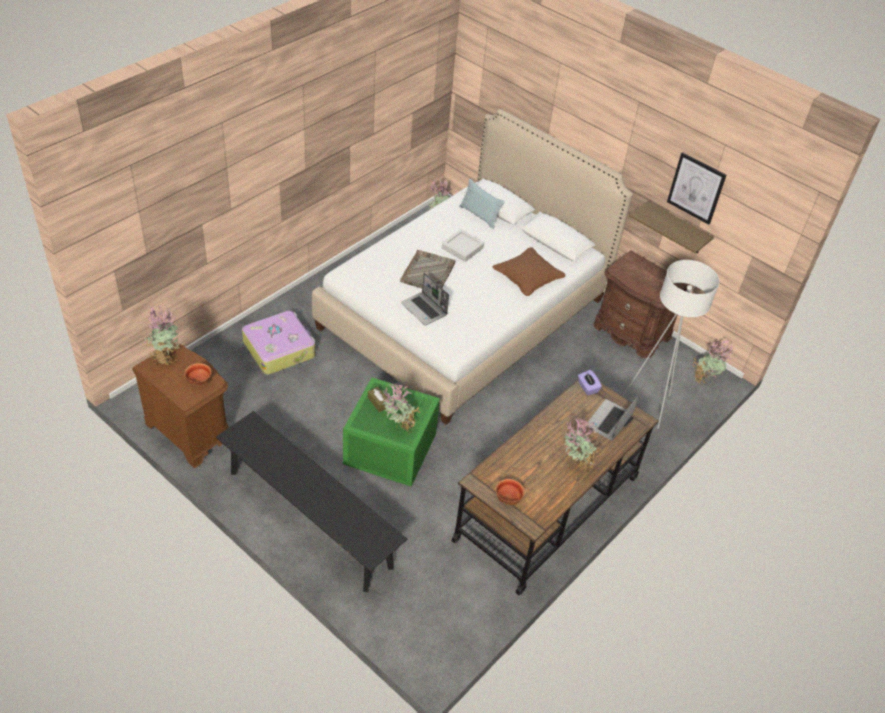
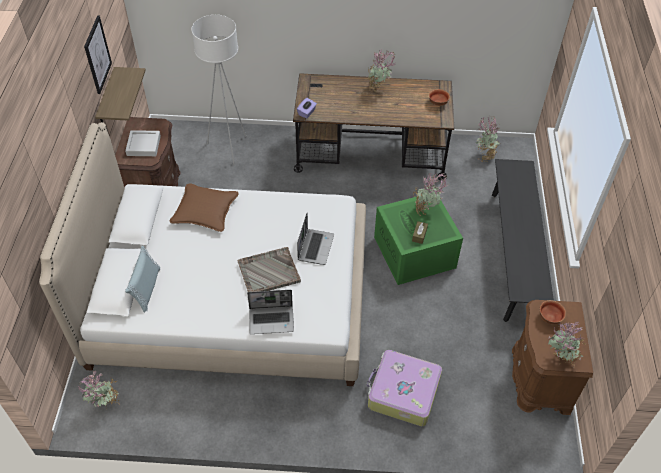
camera: 125 degrees left, 5 degrees up
grey tray [442,230,484,262] -> grey tray moved to [125,130,161,156]
laptop [587,394,639,441] -> laptop moved to [247,290,294,334]
potted plant [693,339,733,385] -> potted plant moved to [475,116,500,162]

